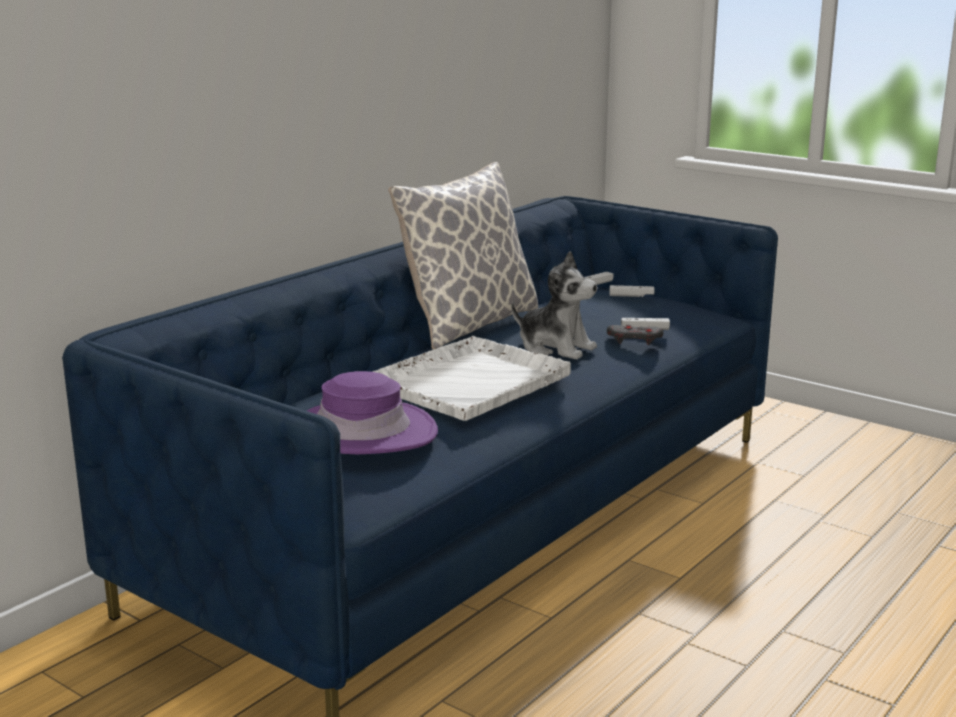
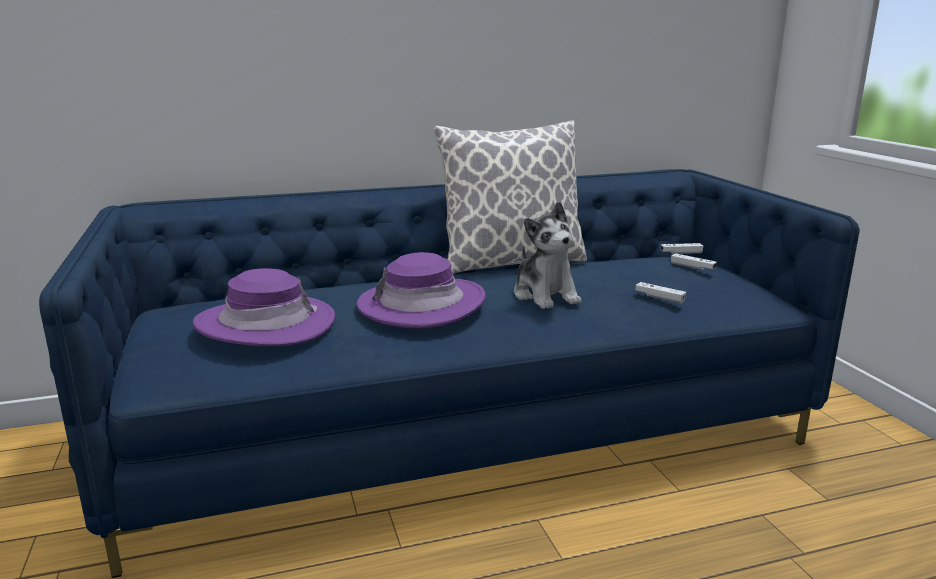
camera: 35 degrees right, 0 degrees up
white tray [372,336,571,421] -> purple hat [357,252,486,329]
grey game controller [607,324,664,345] -> none

